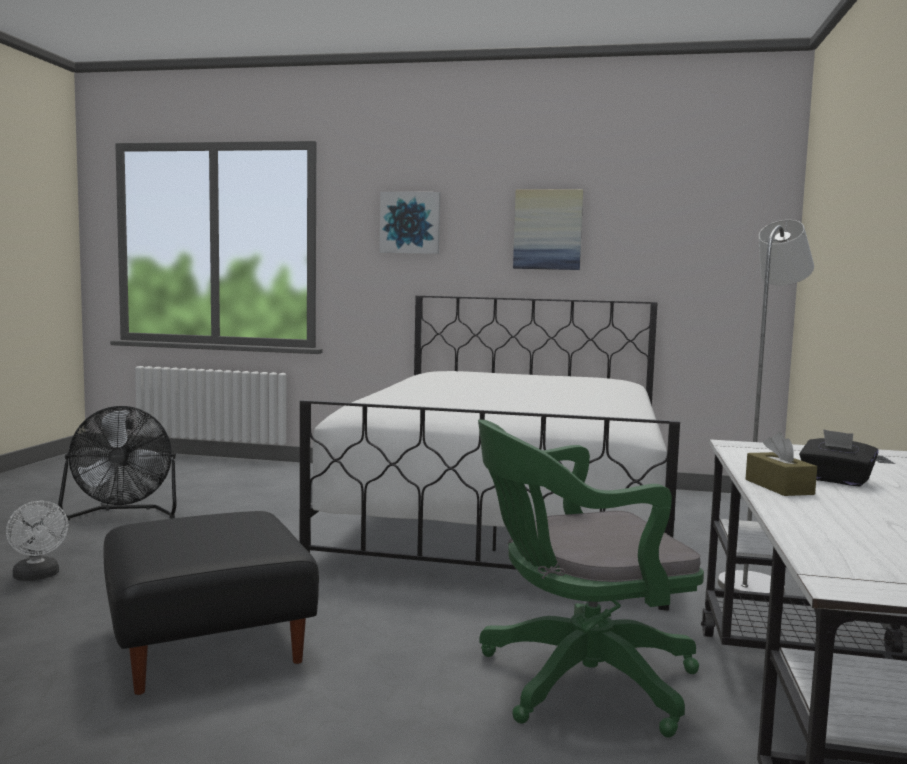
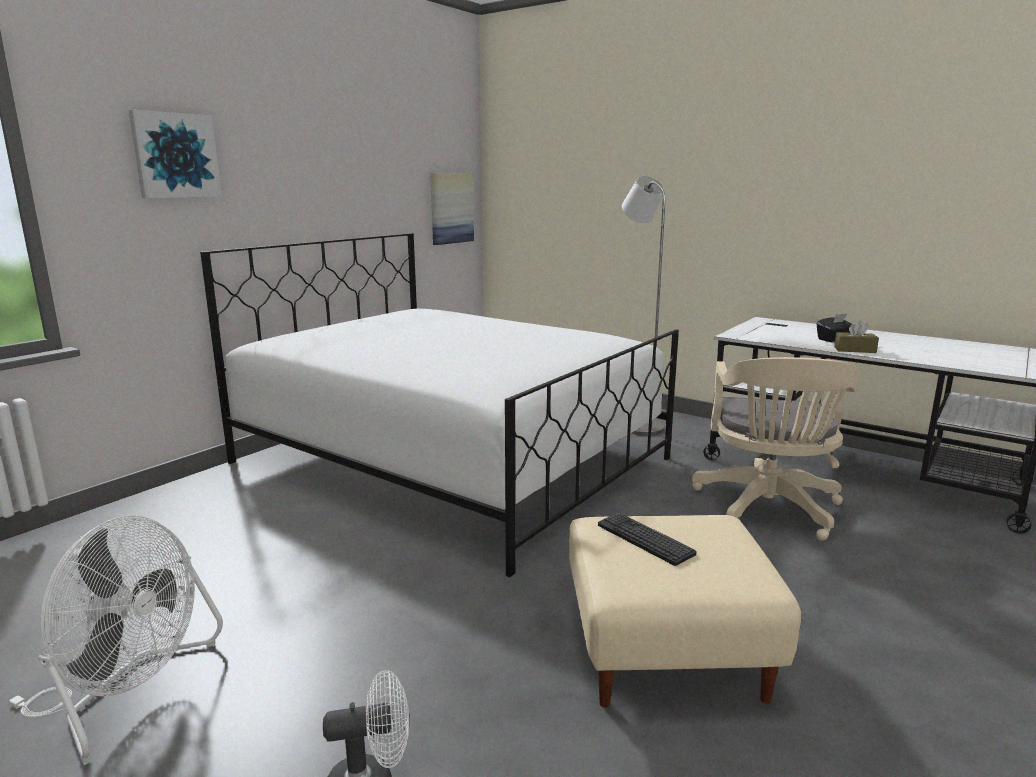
camera: 65 degrees left, 10 degrees up
black fan [58,406,176,521] -> white fan [9,516,223,765]
black ottoman [103,511,319,695] -> beige ottoman [569,515,801,707]
green office chair [478,419,704,738] -> beige office chair [692,357,859,541]
picture [513,190,583,270] -> picture moved to [431,173,474,245]
none -> keyboard [598,513,696,566]

